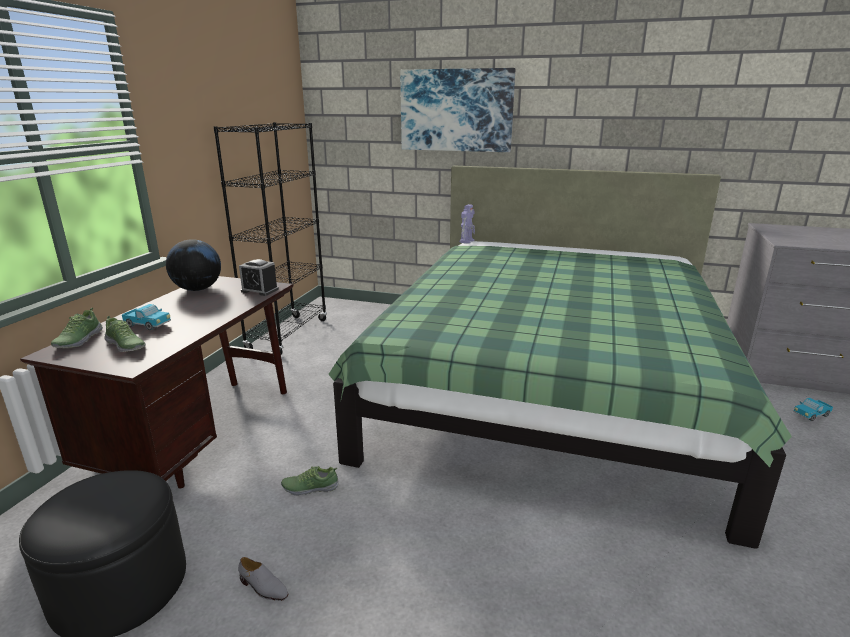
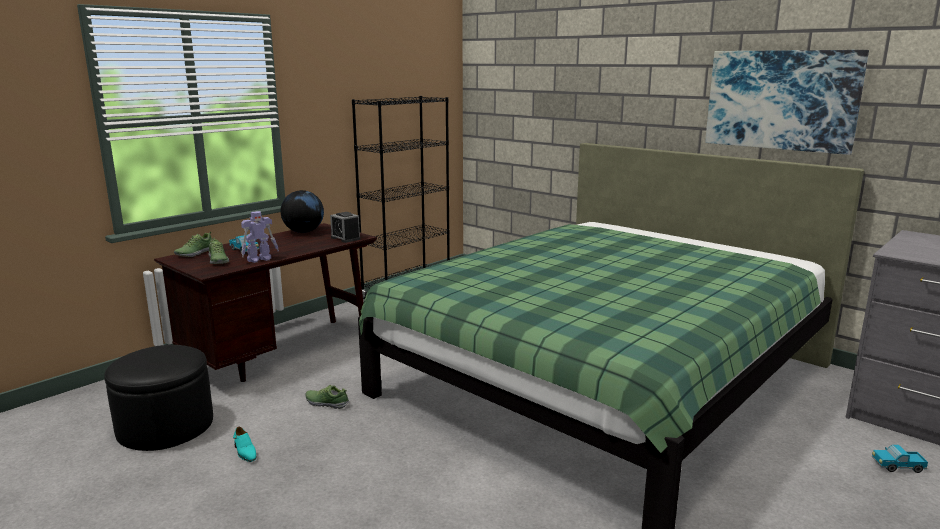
camera: 25 degrees right, 5 degrees down
grey shoe [238,557,288,601] -> turquoise shoe [233,427,256,462]
picture [400,68,515,152] -> picture moved to [705,50,869,155]
toy robot [459,204,475,243] -> toy robot moved to [241,211,279,263]

